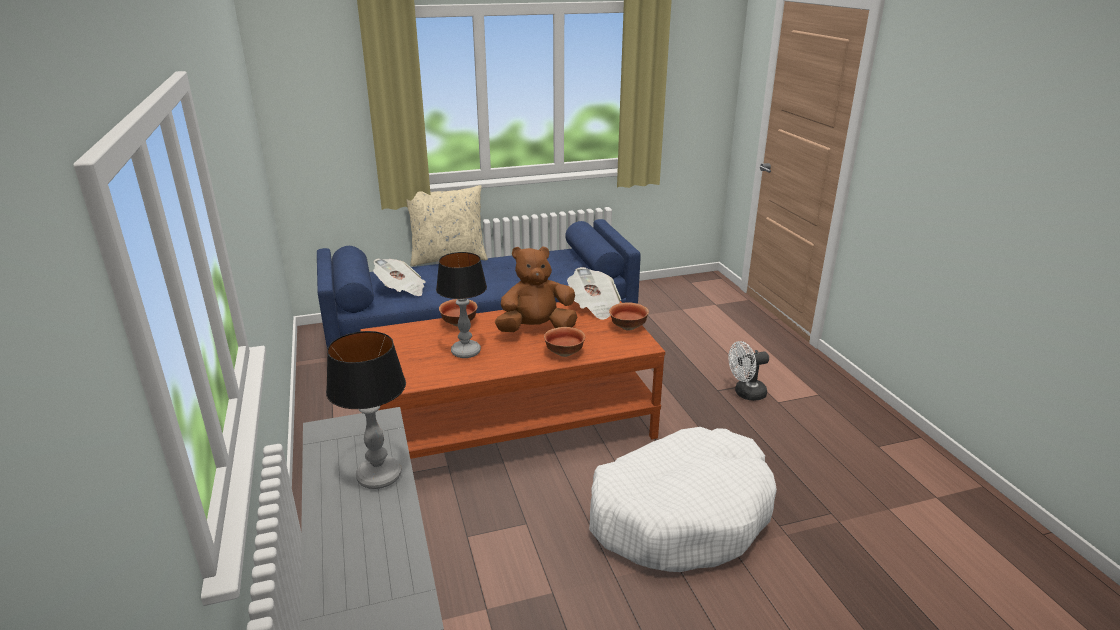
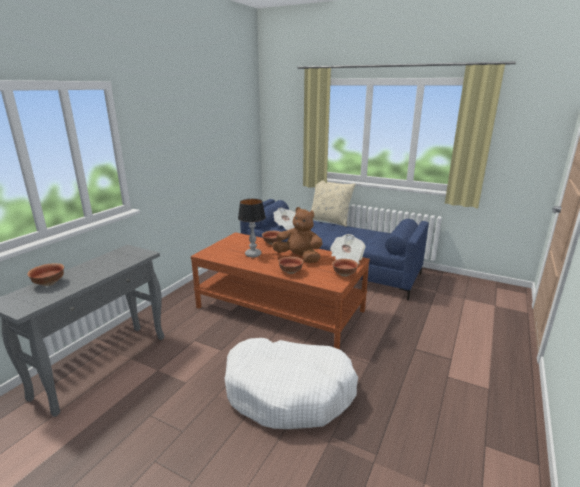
camera: 45 degrees right, 5 degrees down
table lamp [326,331,406,489] -> none
white fan [728,341,769,401] -> none
none -> bowl [27,263,64,286]

